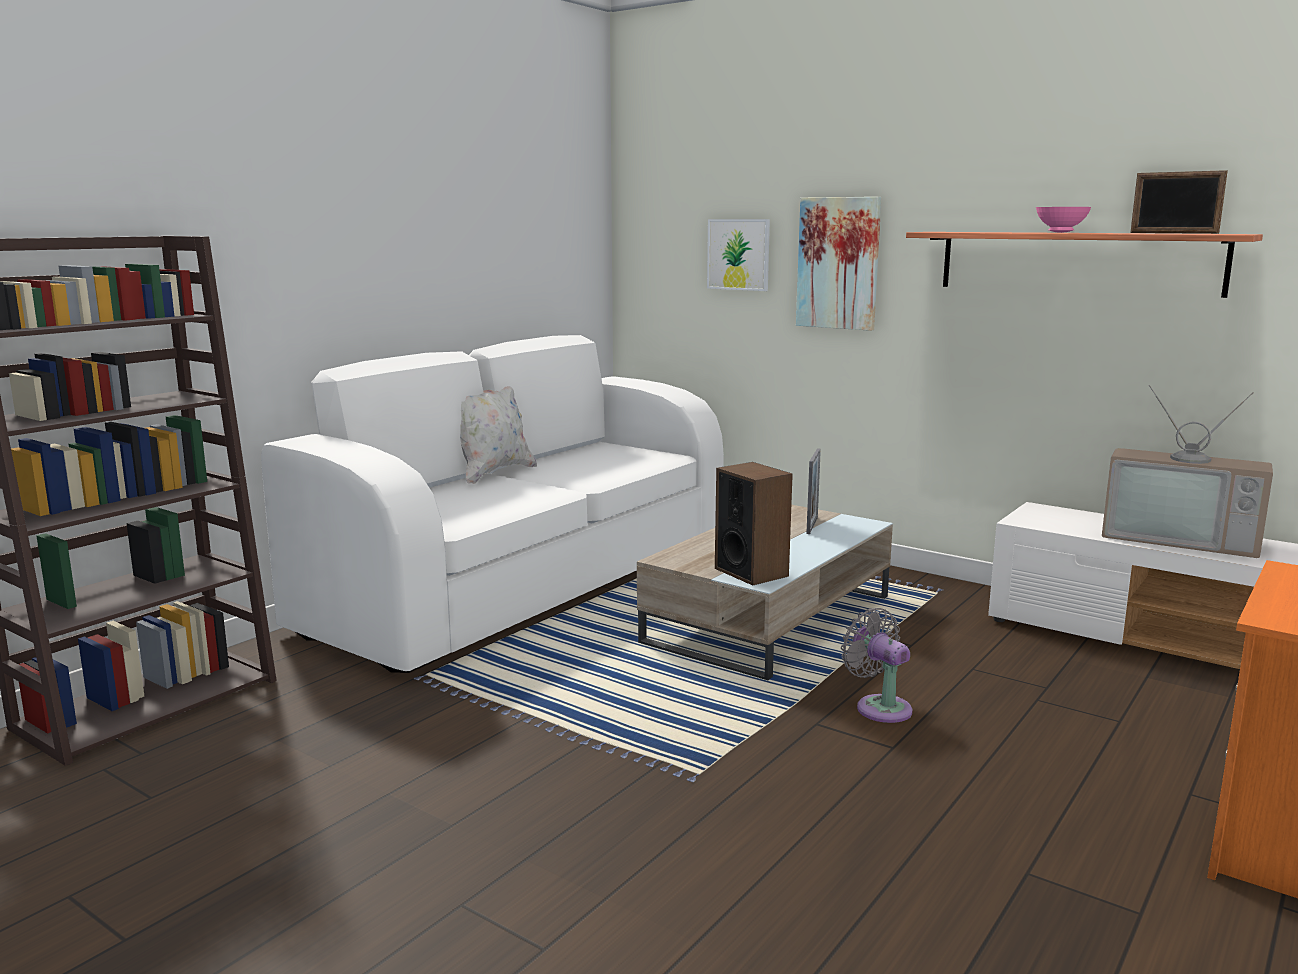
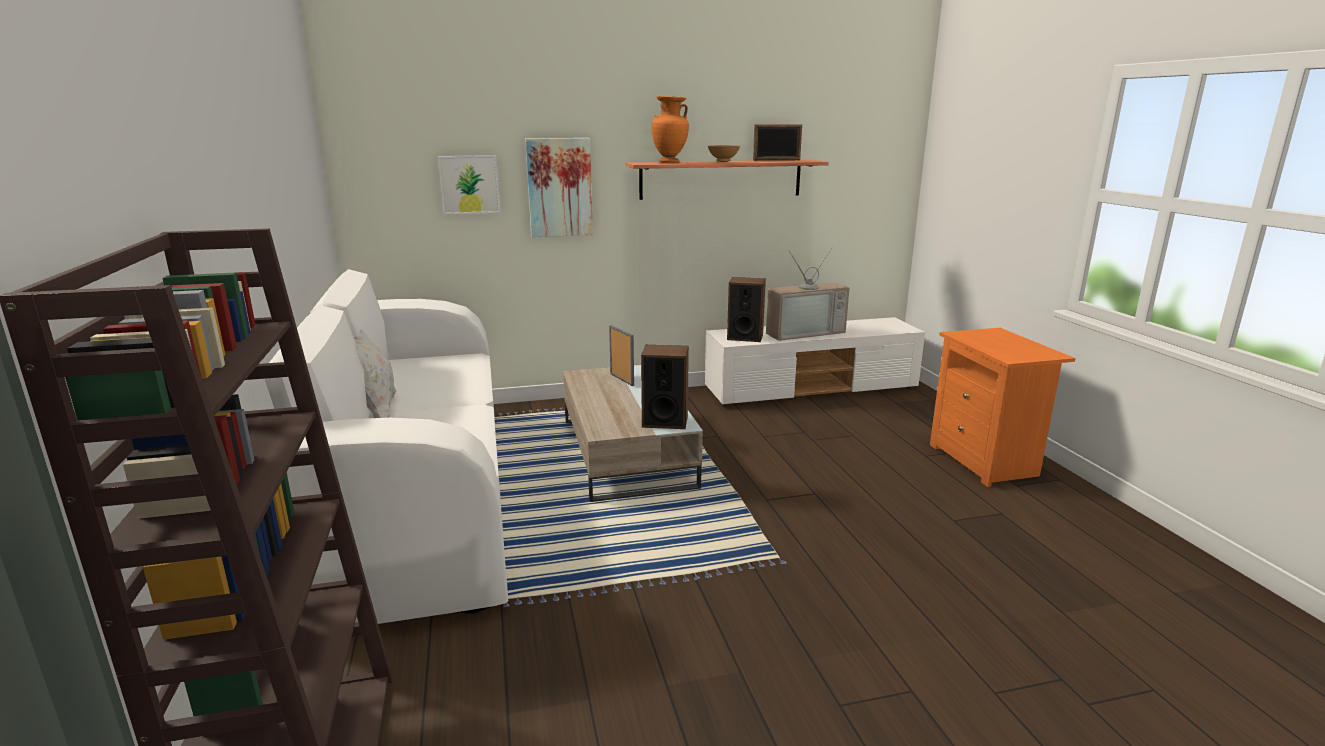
camera: 50 degrees left, 5 degrees up
grey fan [841,608,912,723] -> none
pink bowl [1036,207,1091,233] -> brown bowl [708,145,740,162]
none -> orange vase [651,96,689,163]
none -> speaker [727,277,766,342]

